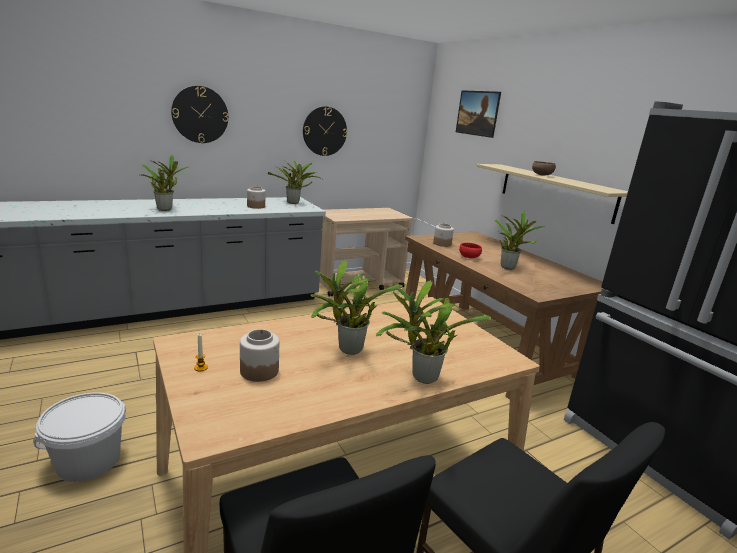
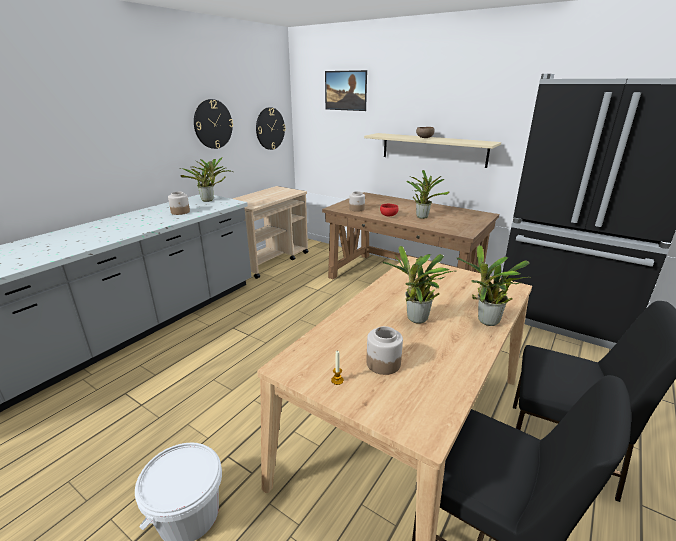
camera: 25 degrees left, 5 degrees up
potted plant [141,155,189,211] -> none
wall clock [171,86,228,143] -> wall clock moved to [256,107,286,150]

